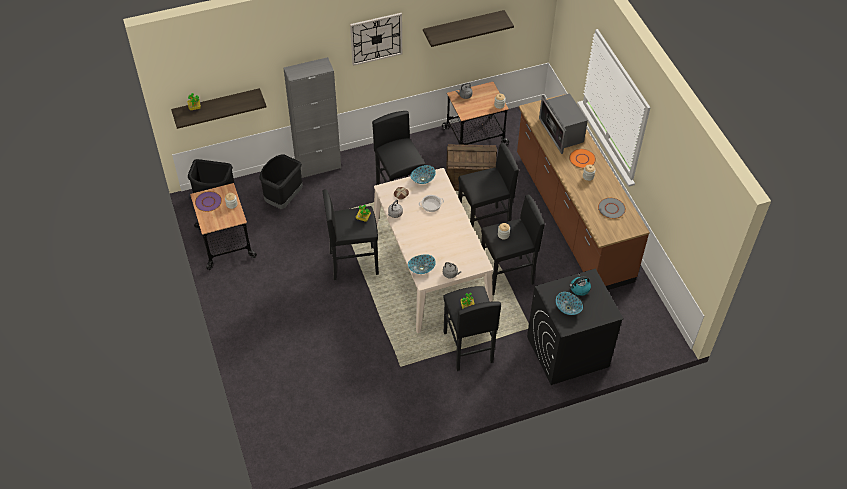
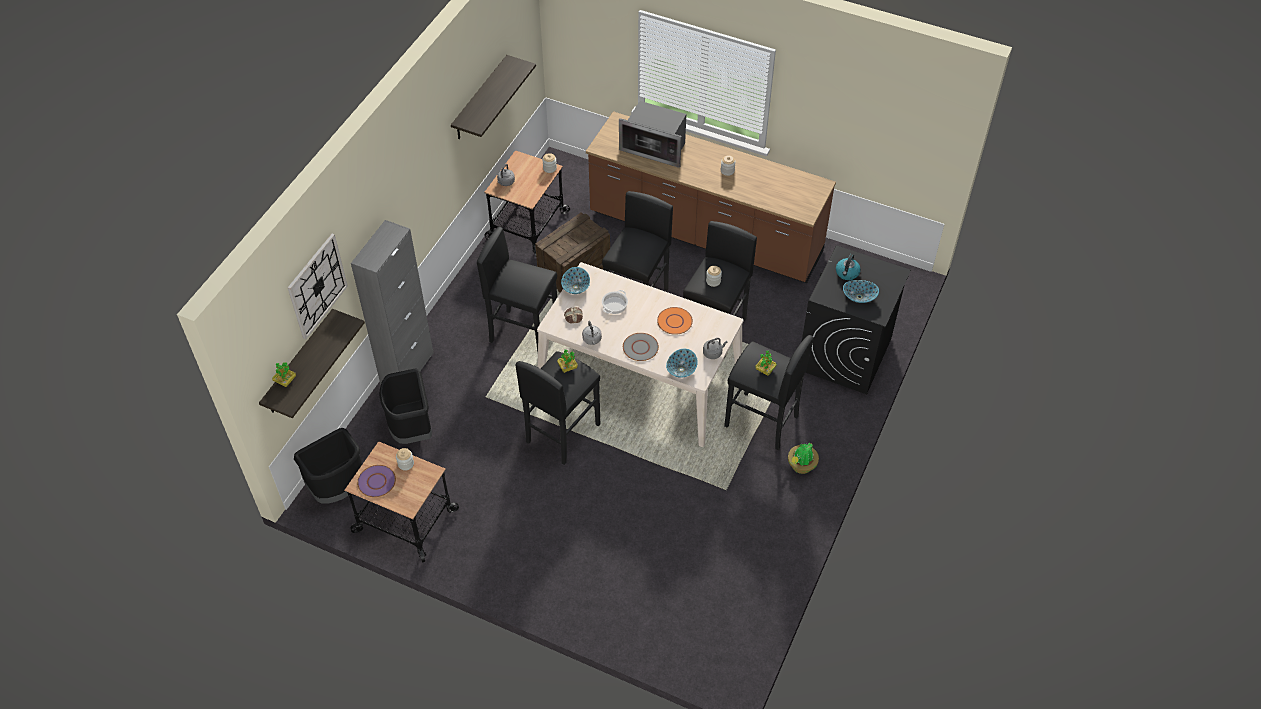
camera: 45 degrees left, 0 degrees up
wall clock [350,13,402,66] -> wall clock moved to [288,234,348,339]
orange plate [569,149,596,168] -> orange plate moved to [657,307,693,335]
grey plate [598,198,626,219] -> grey plate moved to [623,333,659,361]
none -> potted plant [788,443,819,474]

